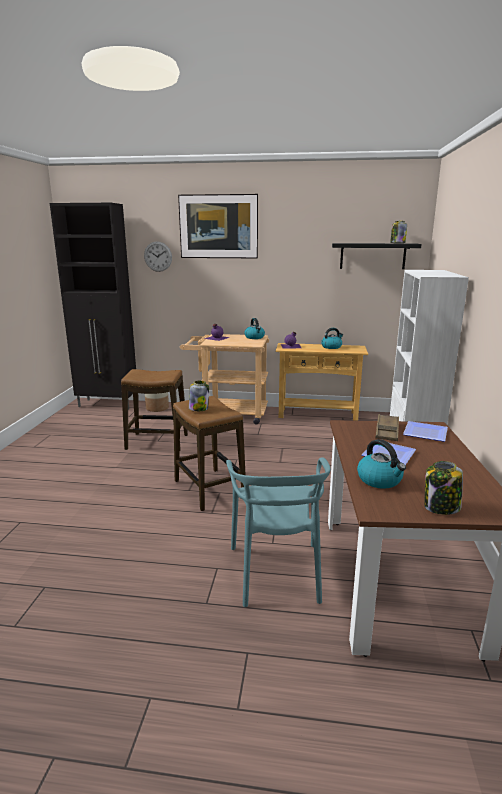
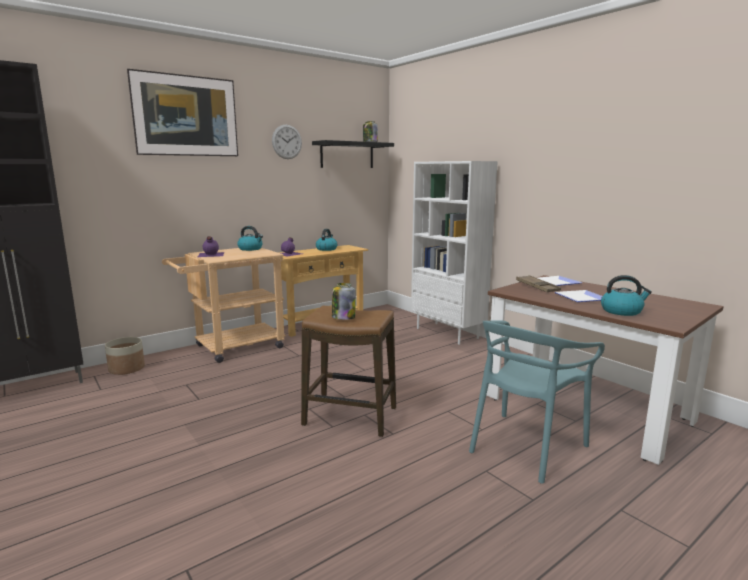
camera: 45 degrees left, 5 degrees down
stool [121,369,188,450] -> none
wall clock [144,242,172,272] -> wall clock moved to [272,125,302,159]
turquoise chair [226,457,331,607] -> turquoise chair turned 90 degrees clockwise [469,320,605,484]
jar [424,461,463,515] -> none

